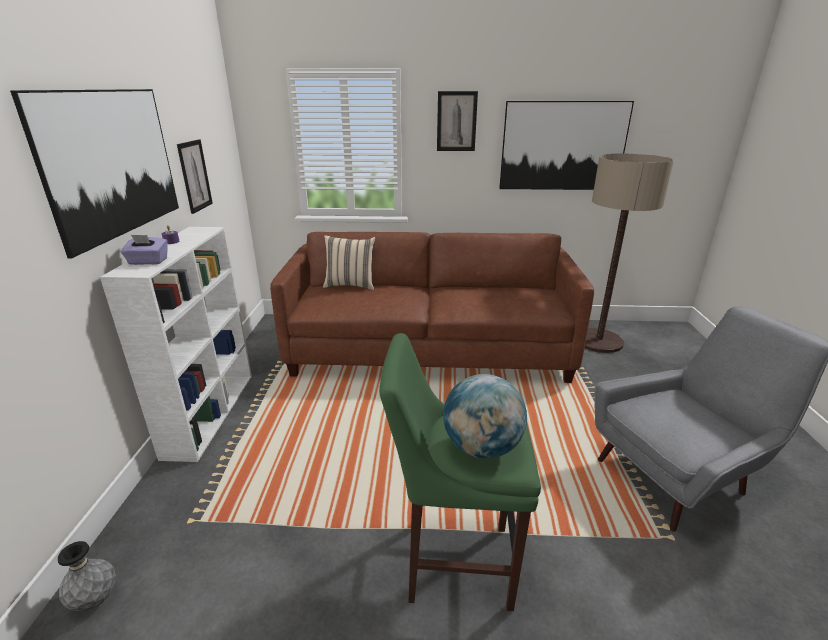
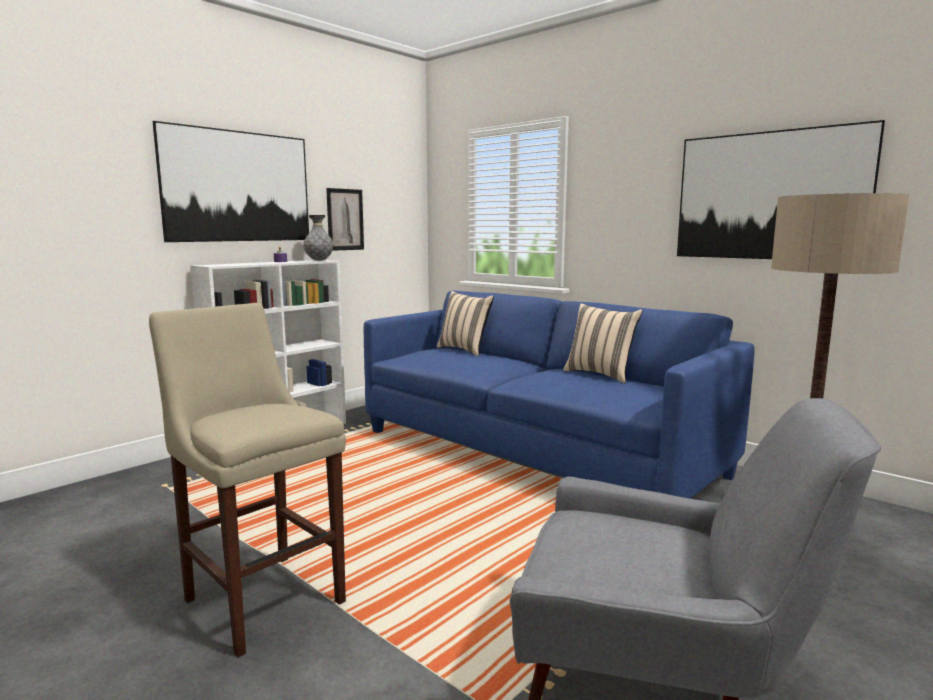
camera: 40 degrees right, 15 degrees down
grey vase [58,541,116,611] -> grey vase moved to [303,215,334,261]
purple tissue box [120,235,168,265] -> none
brown sofa [270,232,594,383] -> blue sofa [364,290,755,499]
green stool [379,333,541,611] -> beige stool [149,303,346,657]
picture [437,91,478,151] -> none
globe [443,374,527,459] -> none
none -> beige pillow [563,303,643,383]

